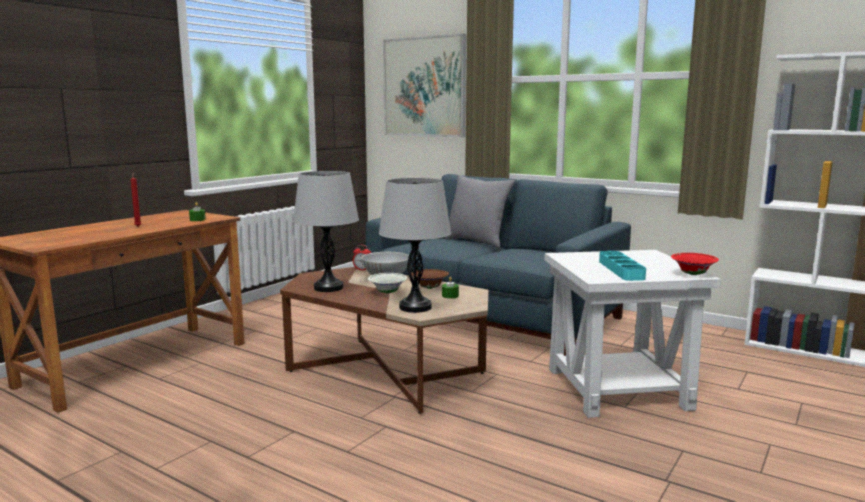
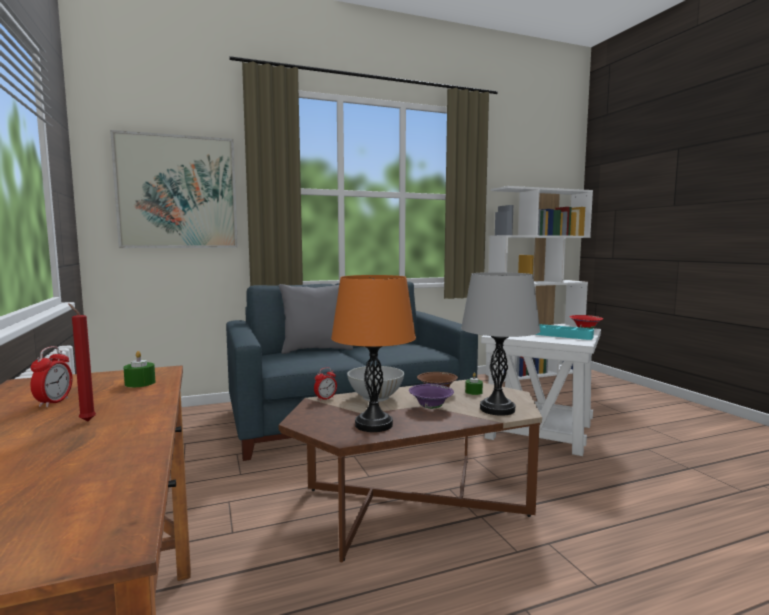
camera: 55 degrees left, 5 degrees down
grey table lamp [293,171,359,292] -> orange table lamp [331,275,416,432]
white bowl [368,273,407,293] -> purple bowl [409,384,454,409]
none -> alarm clock [30,346,73,407]

